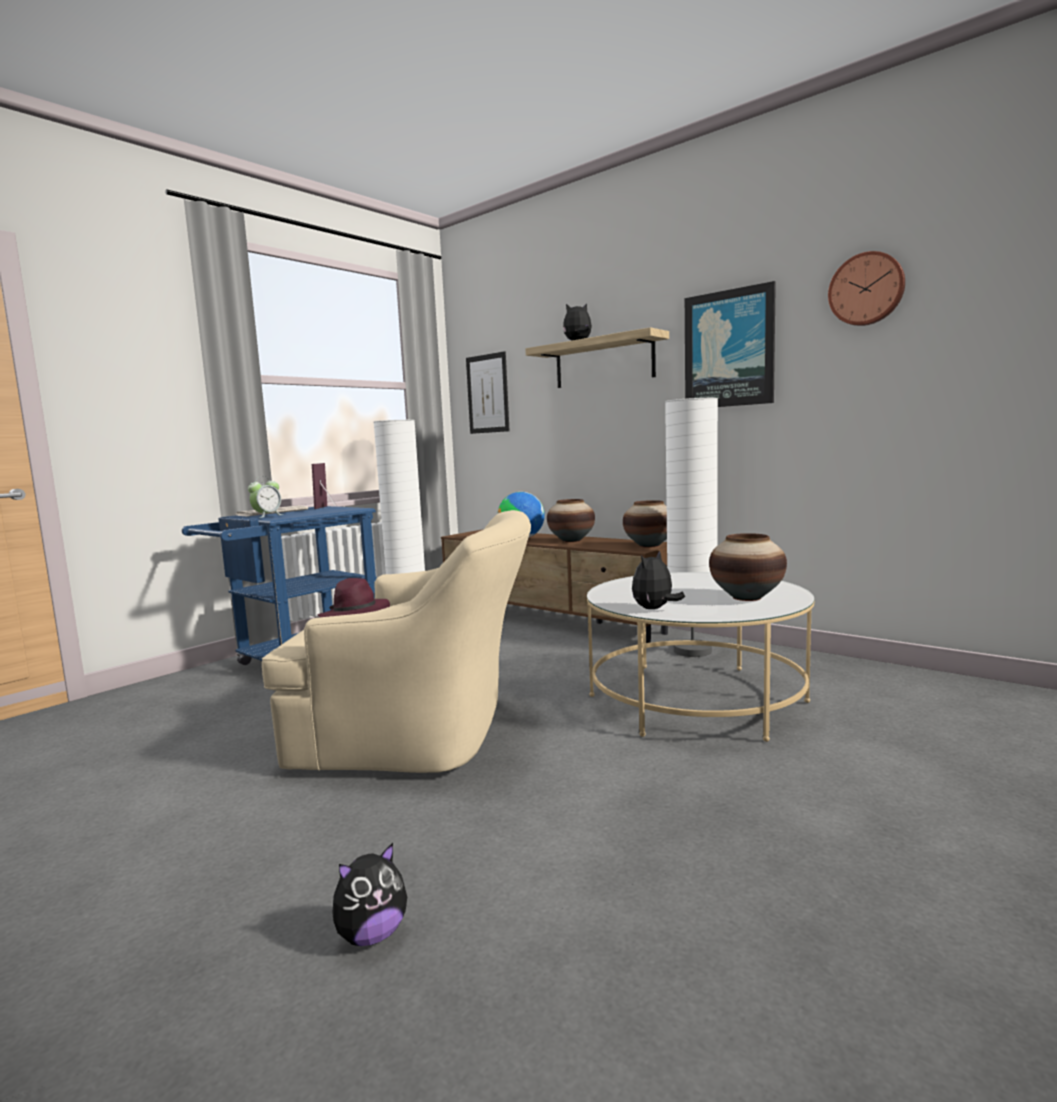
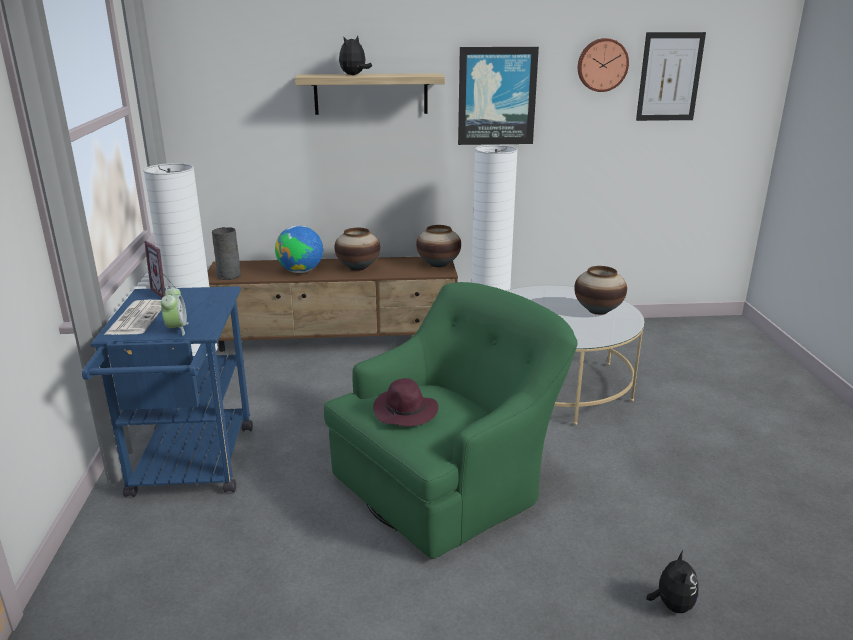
camera: 45 degrees left, 15 degrees up
beige armchair [262,510,531,773] -> green armchair [324,282,578,559]
picture [466,351,510,434] -> picture moved to [636,32,706,121]
plush toy [632,550,685,609] -> none
none -> grey vase [212,227,241,280]

